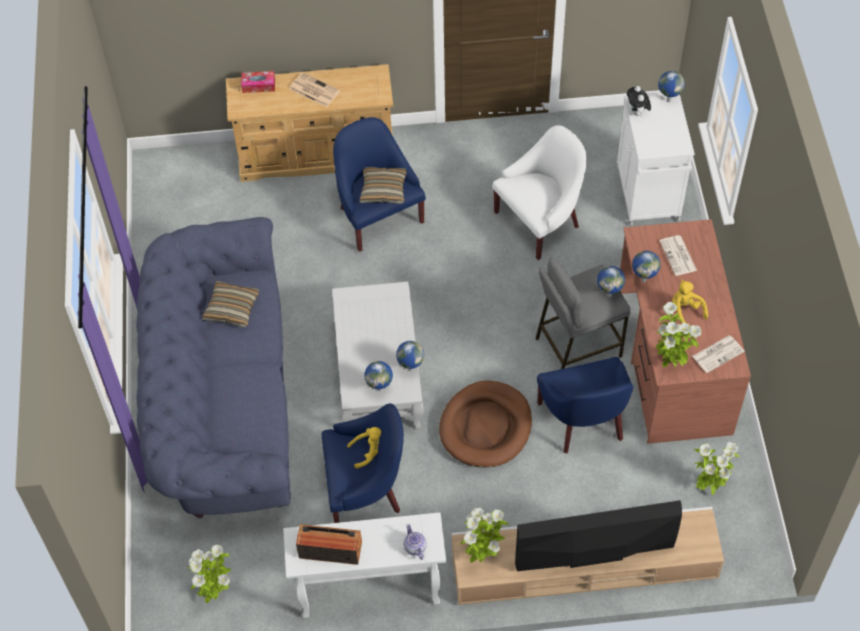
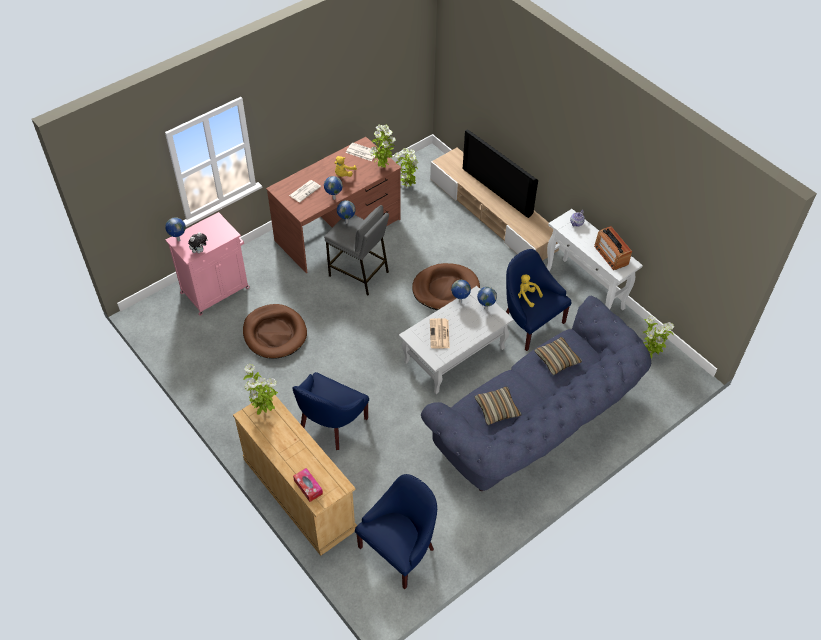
camera: 125 degrees left, 5 degrees down
newspaper [289,72,340,107] -> newspaper moved to [430,318,450,348]
pillow [359,167,407,204] -> pillow moved to [534,337,582,375]
potted plant [461,508,509,563] -> potted plant moved to [243,364,278,415]
white armchair [492,125,587,260] -> brown dog bed [243,304,307,359]
blue armchair [537,357,633,453] -> blue armchair moved to [355,474,437,589]
white cabinet [617,92,695,226] -> pink cabinet [165,212,250,316]

